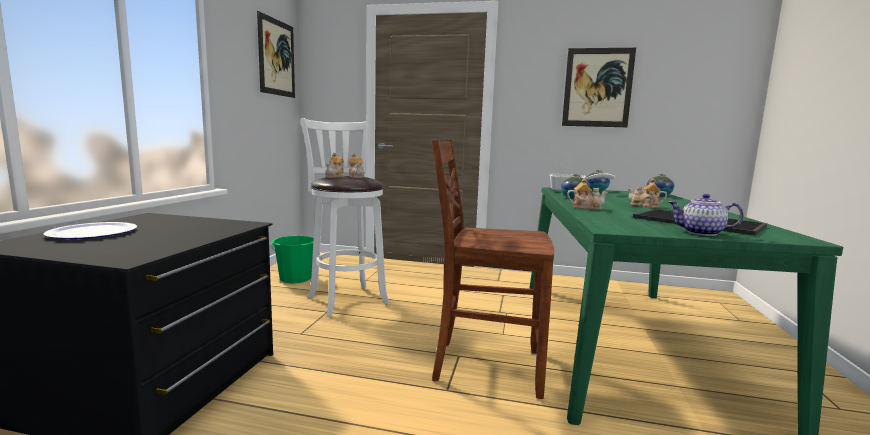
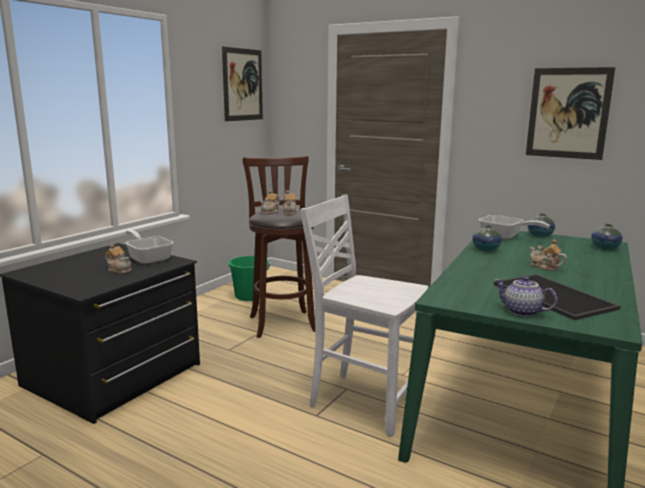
camera: 20 degrees right, 5 degrees up
plate [44,222,137,239] -> none
white stool [300,118,390,317] -> brown stool [243,156,315,338]
brown chair [432,139,554,399] -> white chair [300,194,429,437]
teapot [567,178,608,210] -> teapot moved to [105,244,131,274]
none -> frying pan [125,230,173,264]

